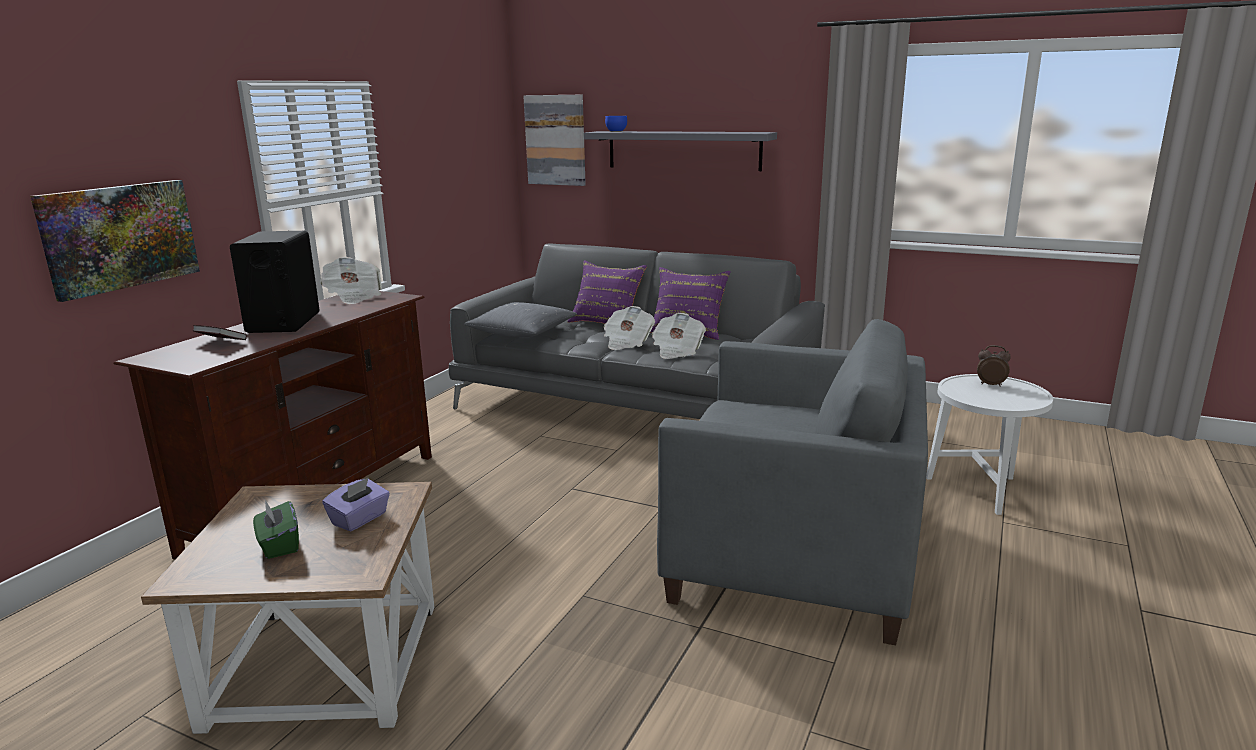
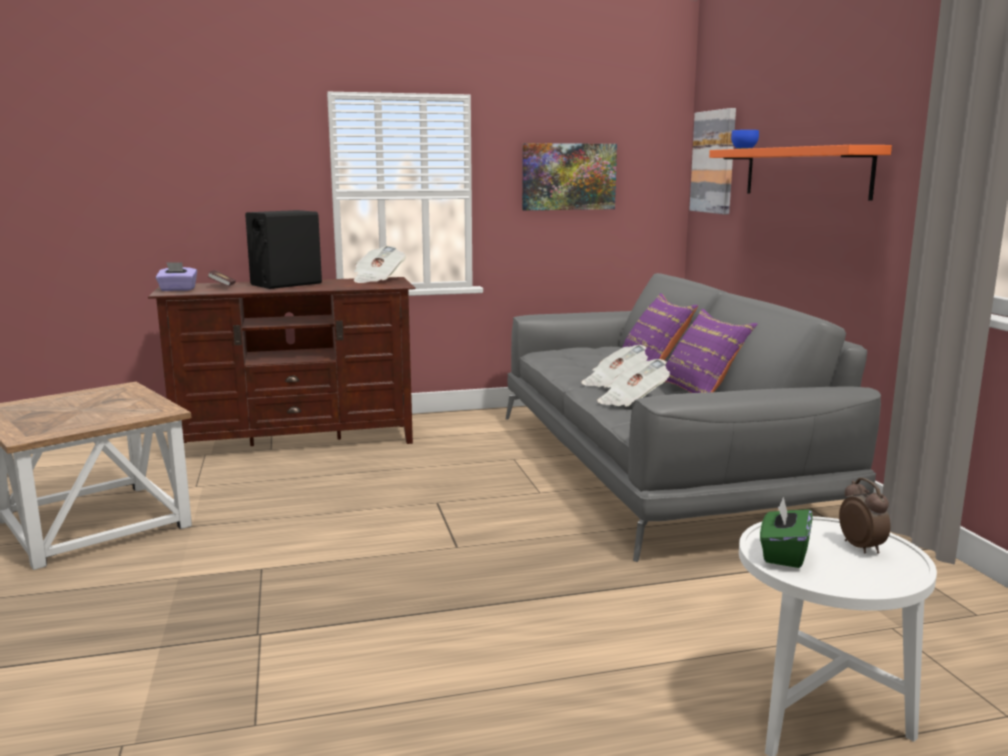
camera: 50 degrees right, 5 degrees down
picture [30,180,200,302] -> picture moved to [522,143,617,210]
green tissue box [253,500,299,559] -> green tissue box moved to [760,496,813,568]
purple tissue box [322,477,390,532] -> purple tissue box moved to [156,262,197,291]
grey pillow [464,302,577,337] -> none
grey shelf [584,131,777,171] -> orange shelf [709,145,892,201]
grey armchair [657,319,928,645] -> none

